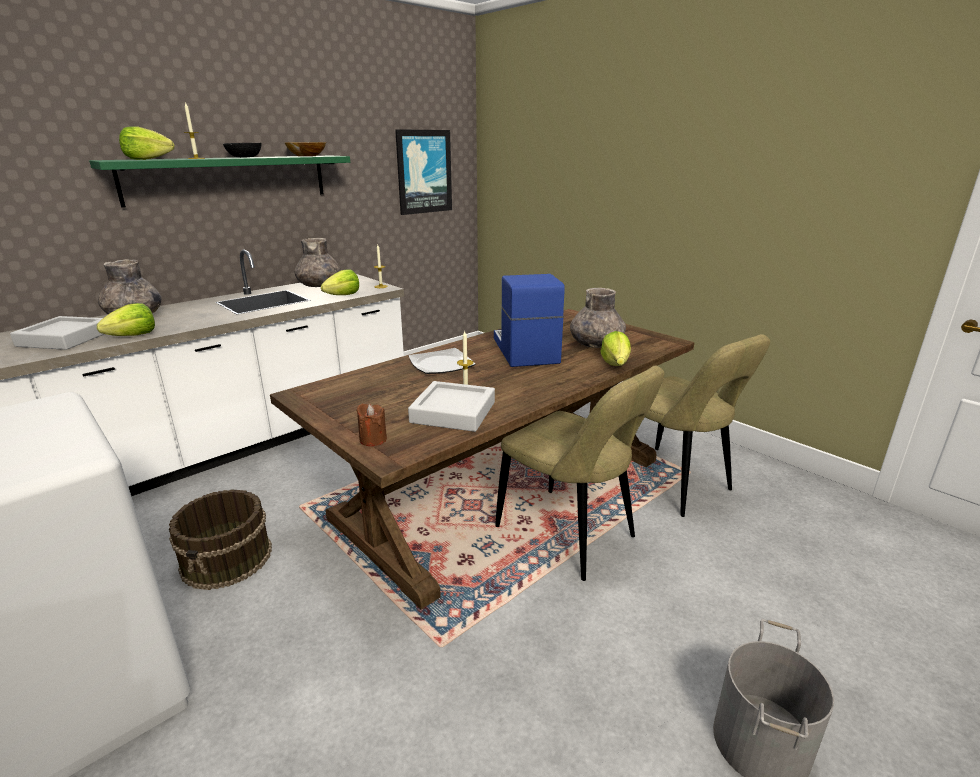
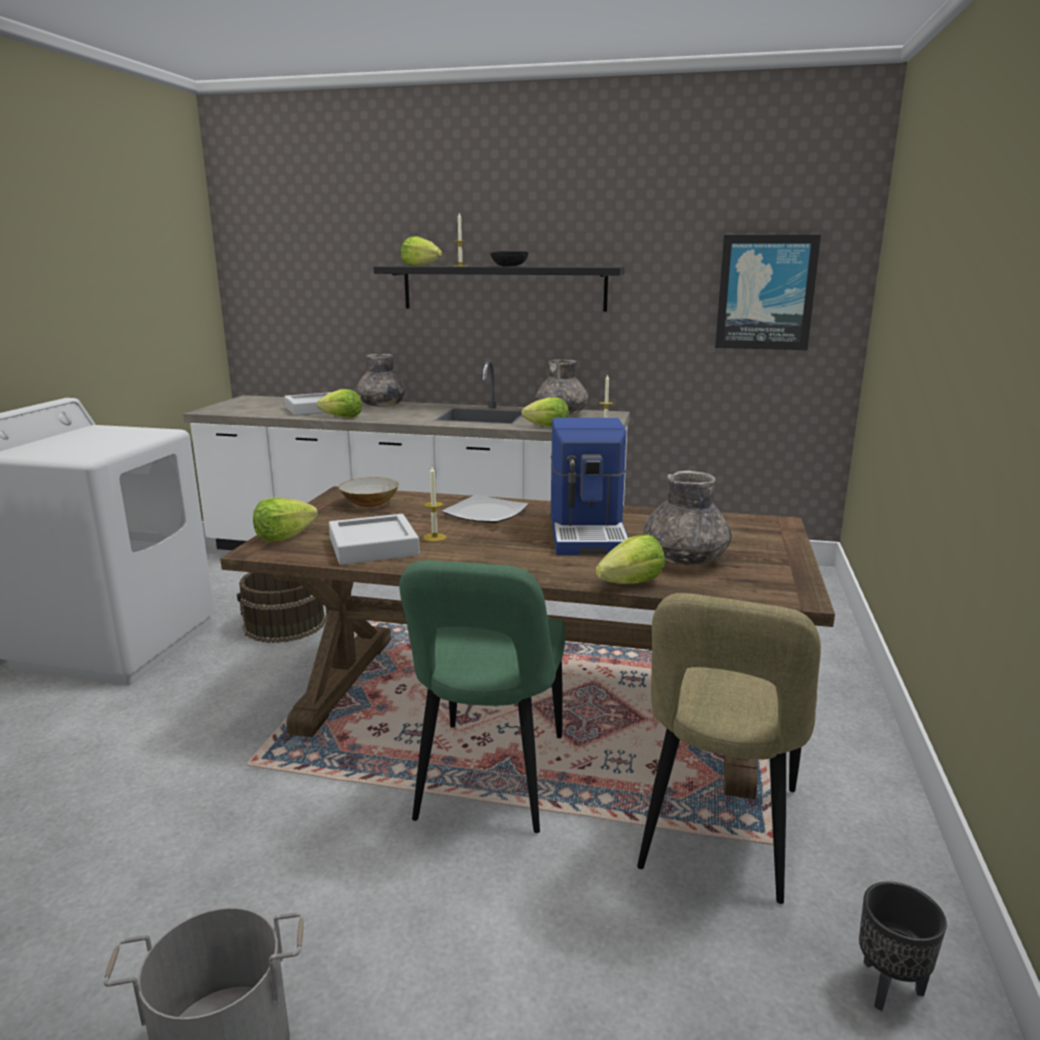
camera: 55 degrees right, 5 degrees down
green shelf [89,156,350,208] -> black shelf [374,266,625,312]
bowl [284,142,326,156] -> bowl moved to [339,477,399,507]
brown candle [356,404,387,446] -> lettuce [253,497,318,541]
coffee machine [494,274,564,367] -> coffee machine turned 135 degrees clockwise [551,418,628,555]
beige chair [495,366,665,581] -> green chair [399,560,566,833]
none -> black planter [859,882,947,1011]

